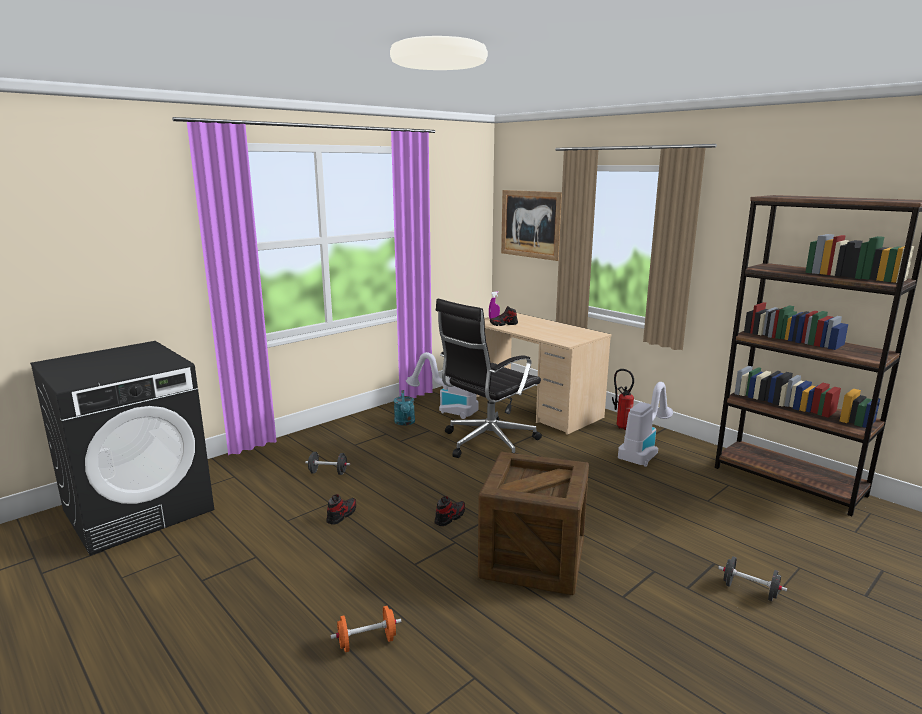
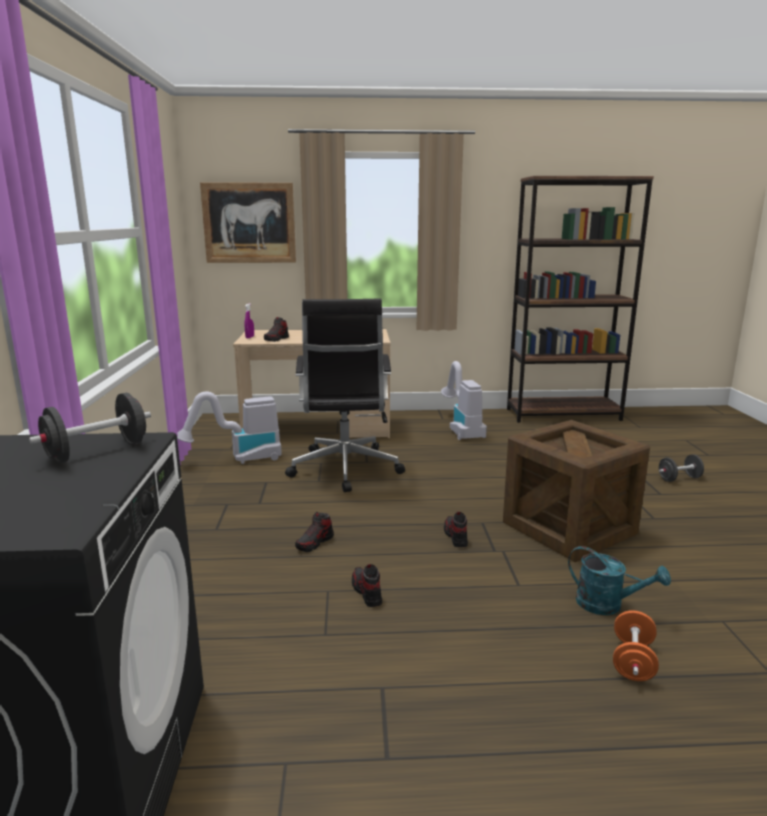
camera: 50 degrees left, 0 degrees up
black dumbbell [305,452,350,475] -> black dumbbell moved to [29,393,151,463]
turquoise watering can [394,390,415,426] -> turquoise watering can moved to [568,546,671,615]
fire extinguisher [612,369,634,430] -> none
none -> shoe [295,512,334,552]

